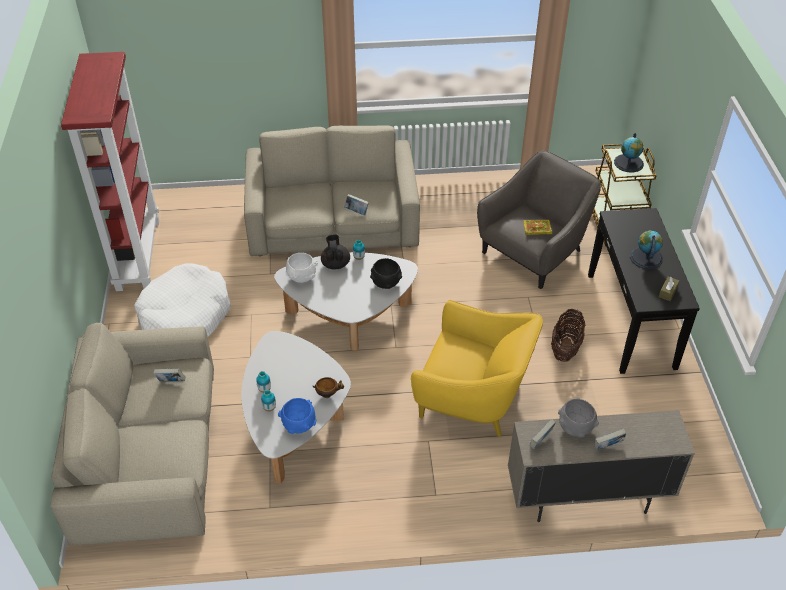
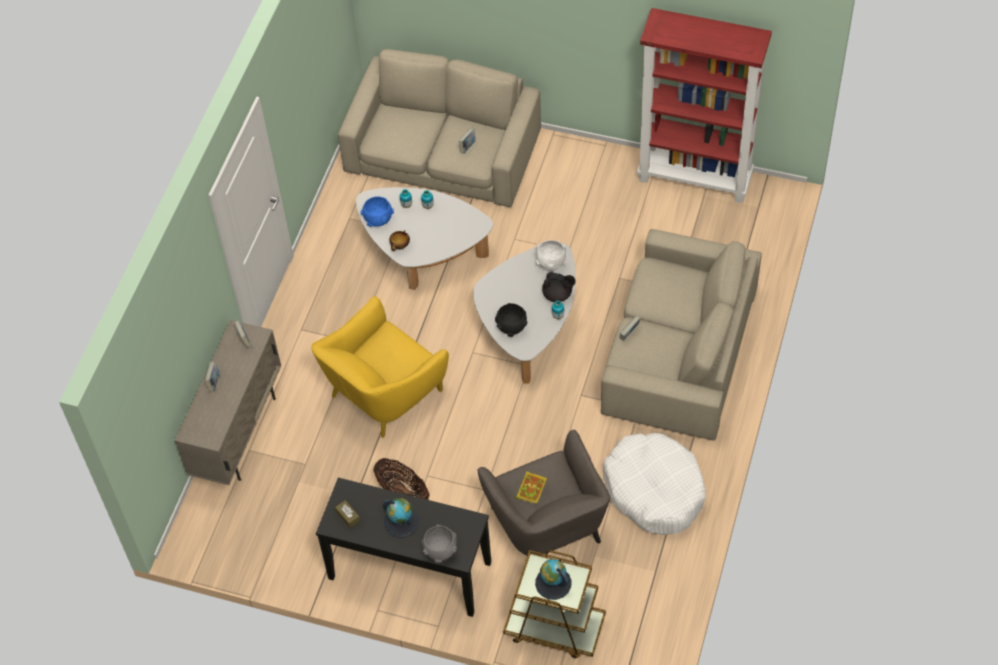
camera: 115 degrees right, 10 degrees up
white dog bed [134,263,231,337] -> white dog bed moved to [603,433,706,535]
grey bowl [558,398,599,438] -> grey bowl moved to [422,524,457,563]

